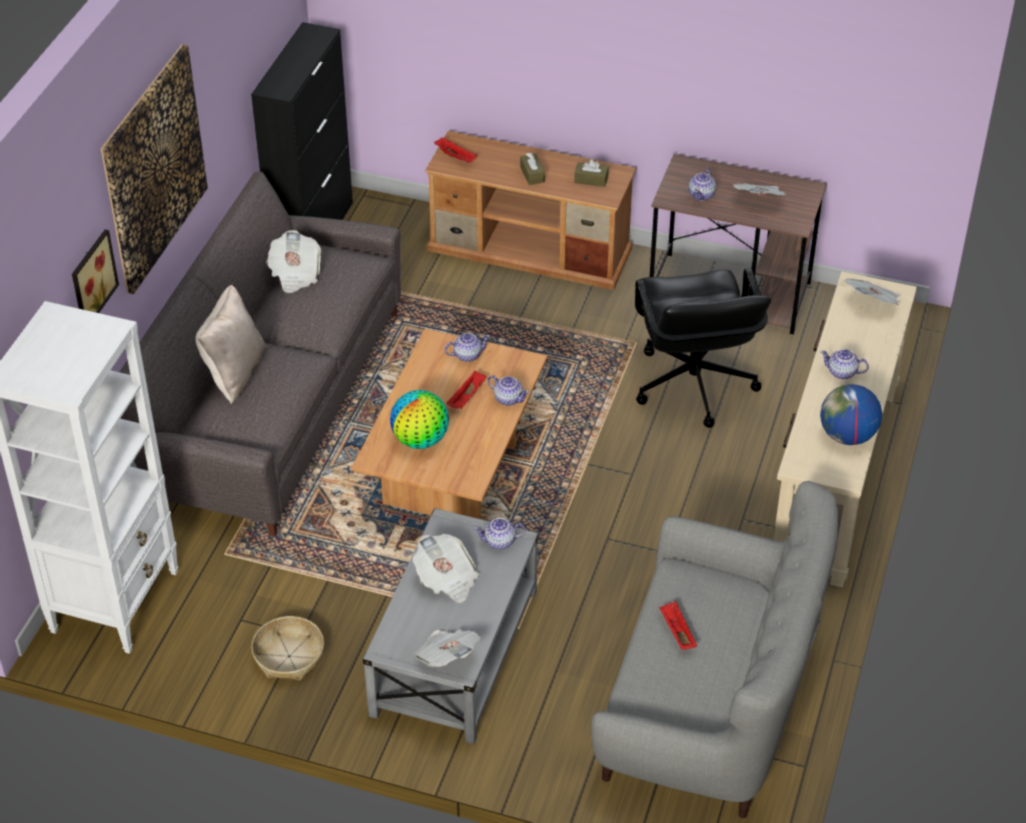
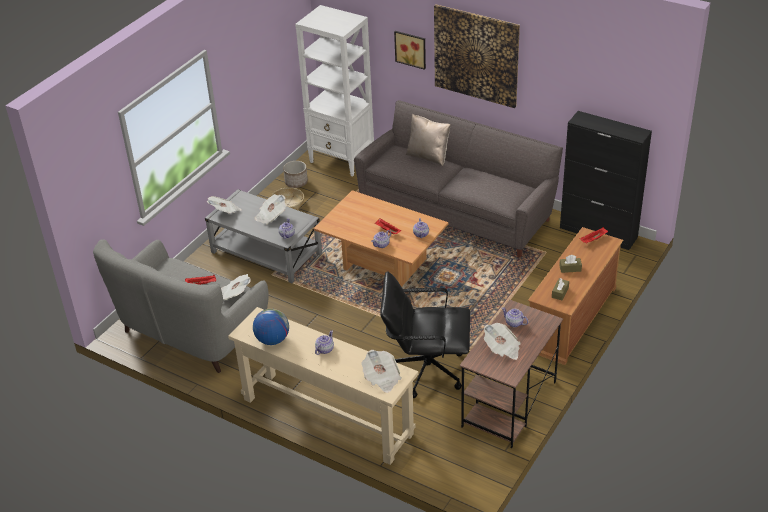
camera: 105 degrees right, 5 degrees down
newspaper [266,230,321,293] -> newspaper moved to [221,274,251,300]
globe [390,390,449,449] -> none
none -> planter [283,161,308,188]

